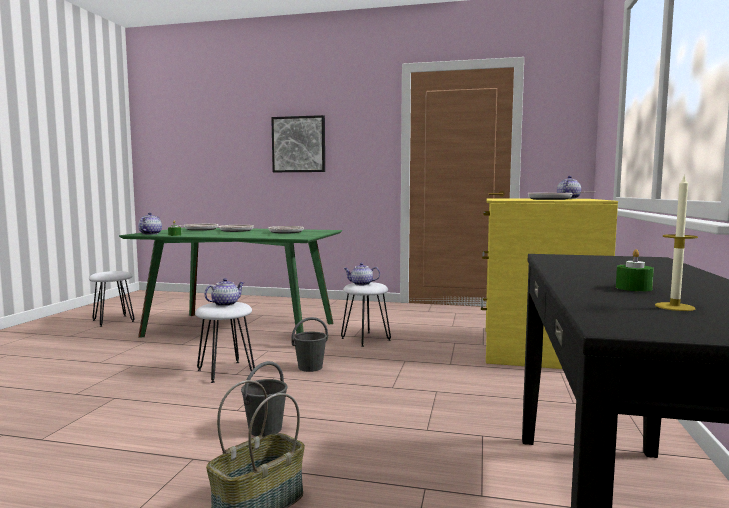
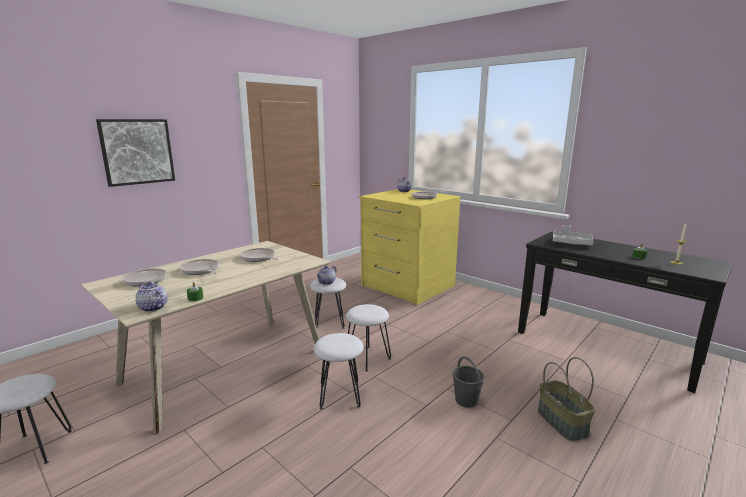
camera: 60 degrees left, 10 degrees up
green dining table [119,227,342,338] -> beige dining table [81,241,331,434]
teapot [204,278,244,306] -> none
grey bucket [291,317,328,372] -> white stool [346,304,391,372]
none -> grey tray [553,225,594,245]

